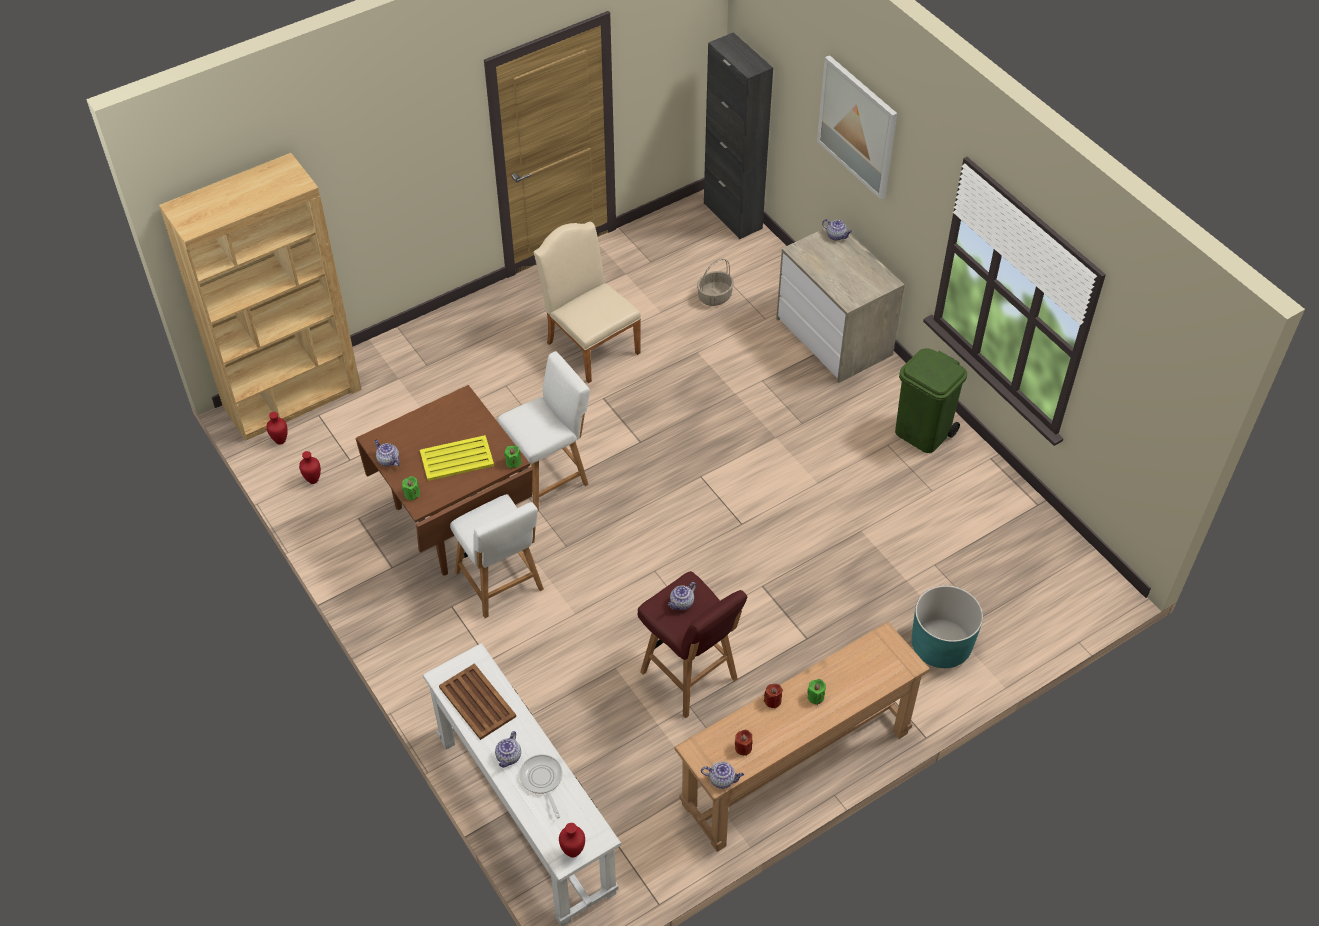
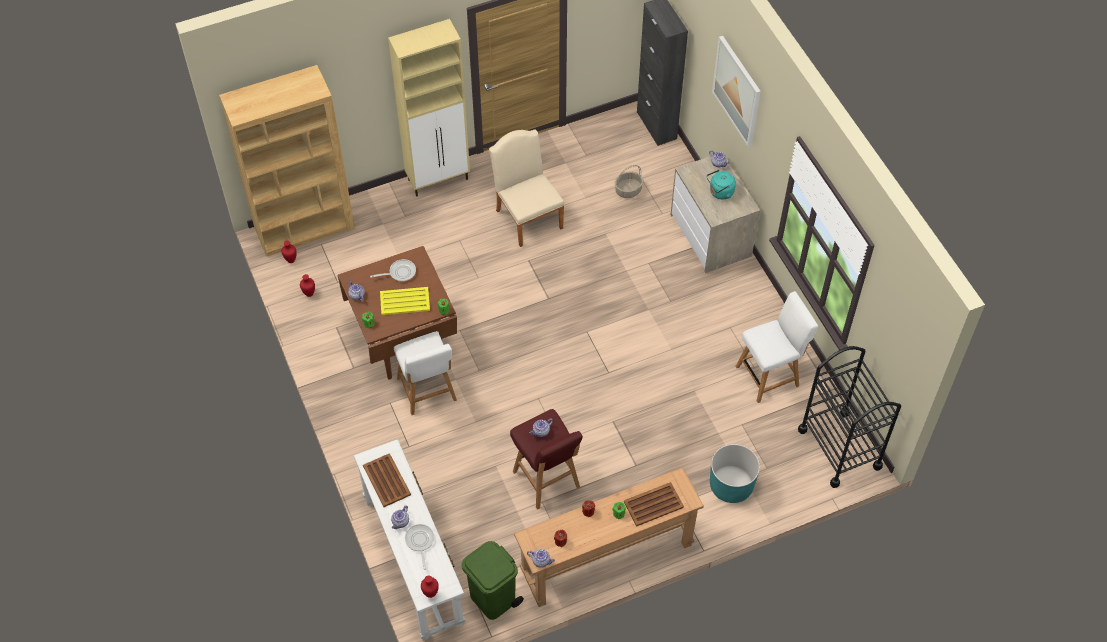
camera: 10 degrees right, 5 degrees up
white chair [497,351,590,511] -> white chair moved to [735,291,818,403]
green trash can [895,348,967,453] -> green trash can moved to [461,541,524,620]
none -> frying pan [370,259,416,282]
none -> beige cabinet [388,19,470,197]
none -> brown tray [624,482,684,527]
none -> turquoise kettle [706,170,736,199]
none -> black cart [798,346,901,488]

